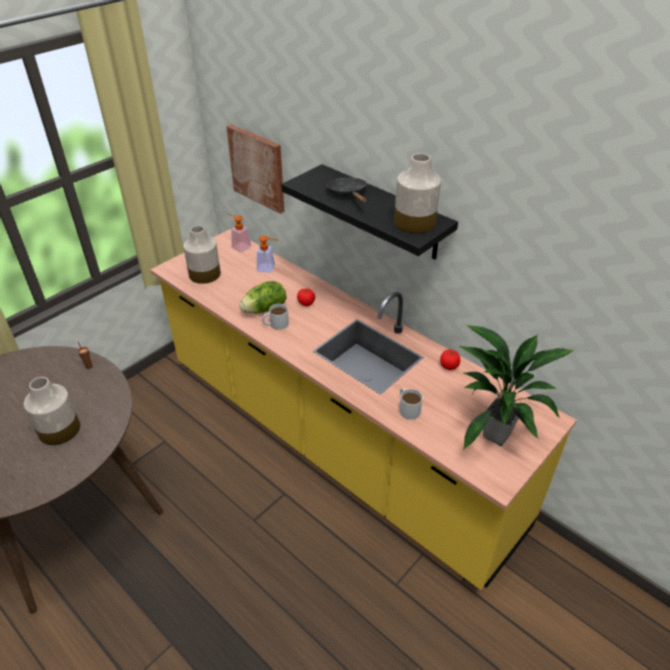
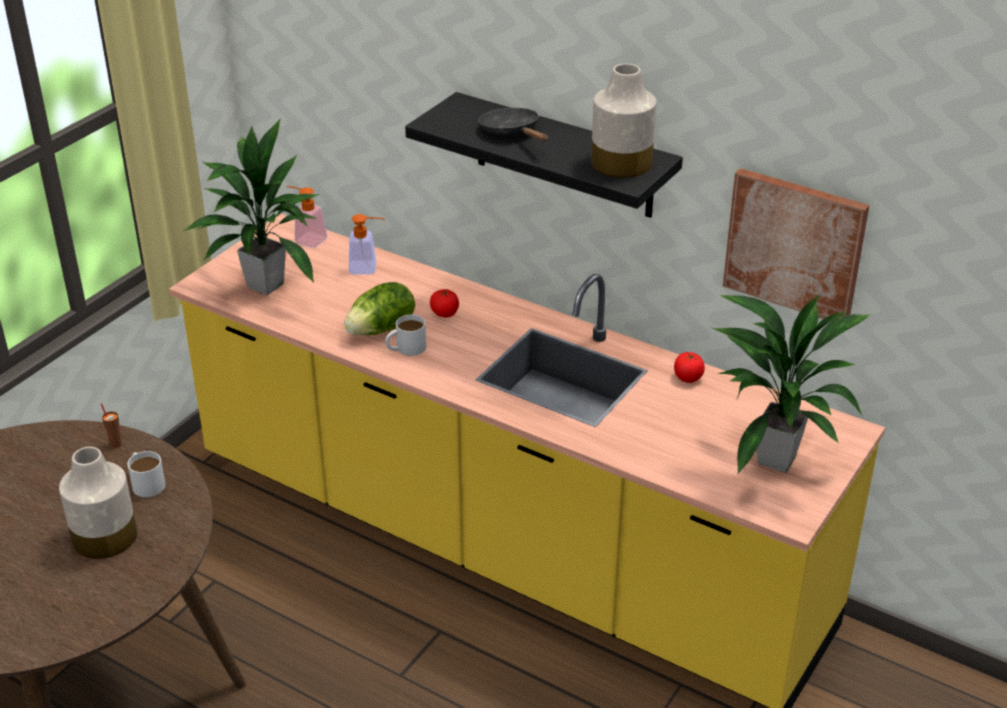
camera: 10 degrees left, 5 degrees down
beige vase [183,226,221,284] -> potted plant [183,119,320,295]
picture [226,124,285,214] -> picture moved to [723,168,869,321]
white mug [399,388,423,420] -> white mug moved to [128,451,166,497]

